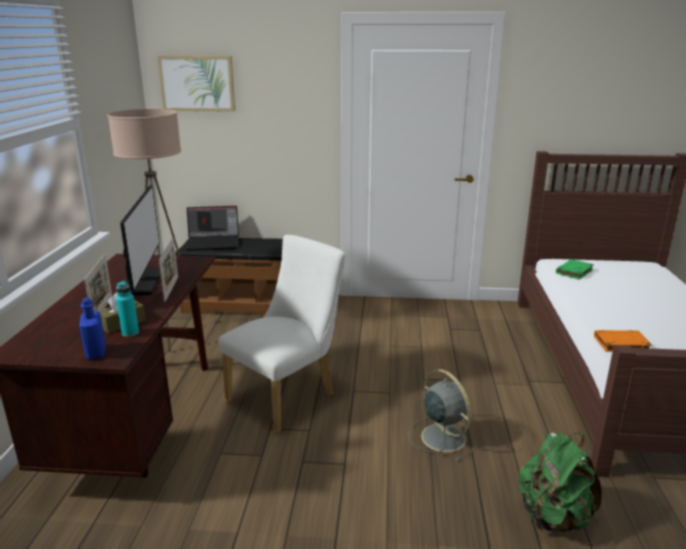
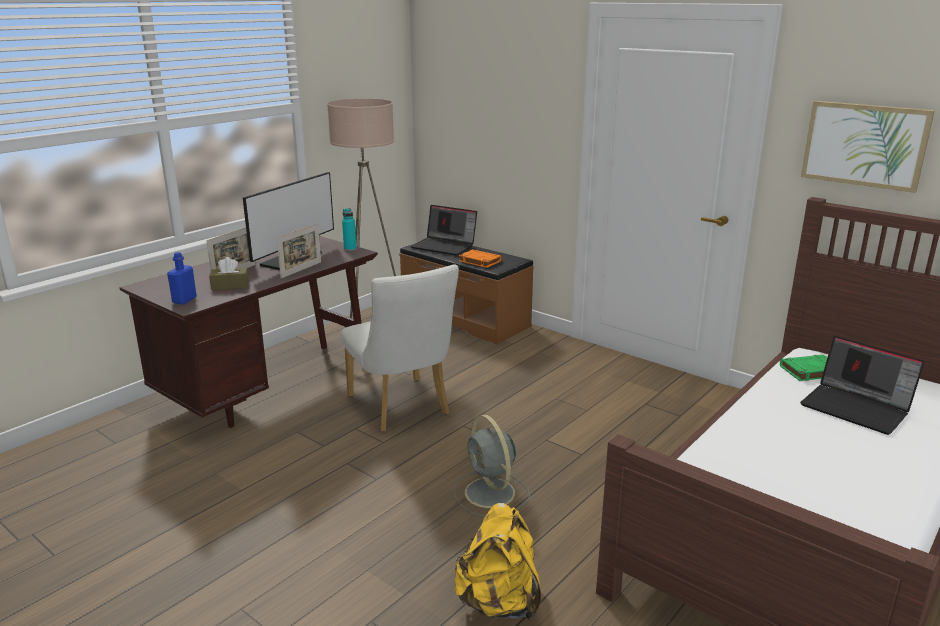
camera: 35 degrees right, 0 degrees up
turquoise bottle [116,281,139,337] -> turquoise bottle moved to [342,208,356,251]
picture [157,56,235,112] -> picture moved to [801,101,935,193]
white chair [218,235,345,433] -> white chair turned 75 degrees clockwise [341,265,459,432]
grey fan [408,369,477,462] -> grey fan turned 150 degrees clockwise [453,414,530,517]
green backpack [518,432,602,532] -> yellow backpack [454,503,541,620]
orange book [594,330,652,352] -> orange book moved to [459,249,502,268]
none -> laptop [800,336,924,435]

